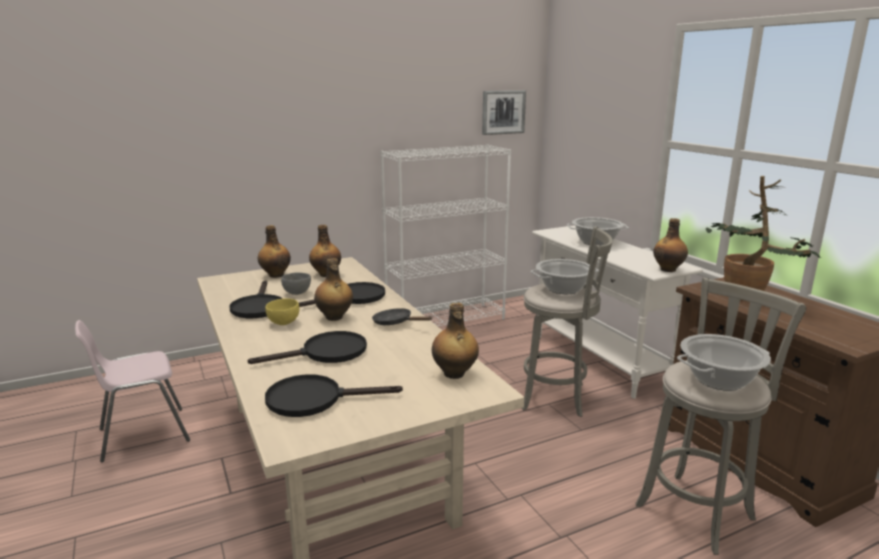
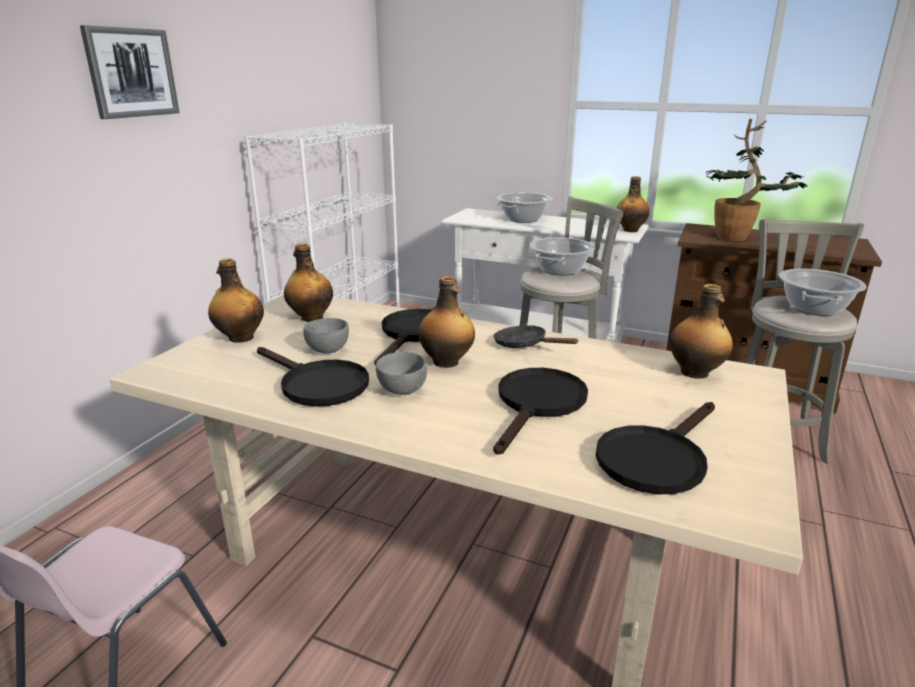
camera: 40 degrees left, 5 degrees up
yellow bowl [265,298,300,325] -> grey bowl [376,352,427,395]
black frying pan [372,308,432,325] -> black frying pan turned 45 degrees clockwise [493,325,579,348]
picture [482,90,526,135] -> picture moved to [80,25,180,119]

